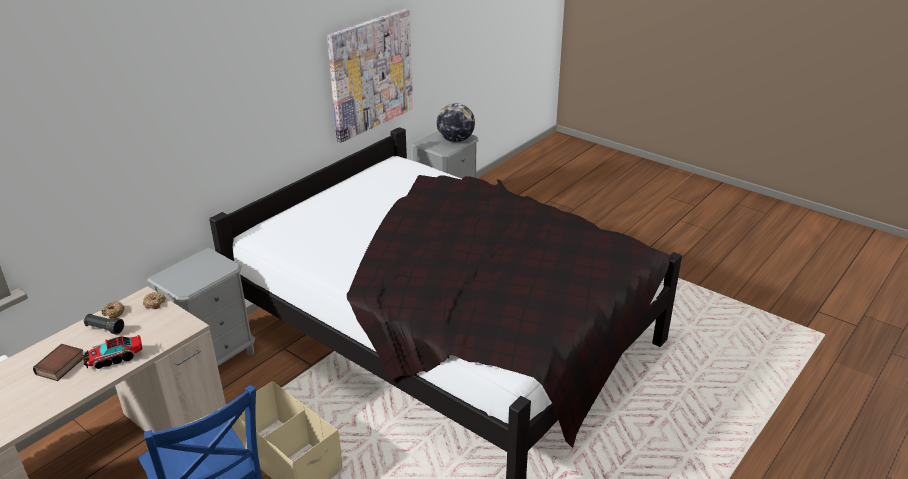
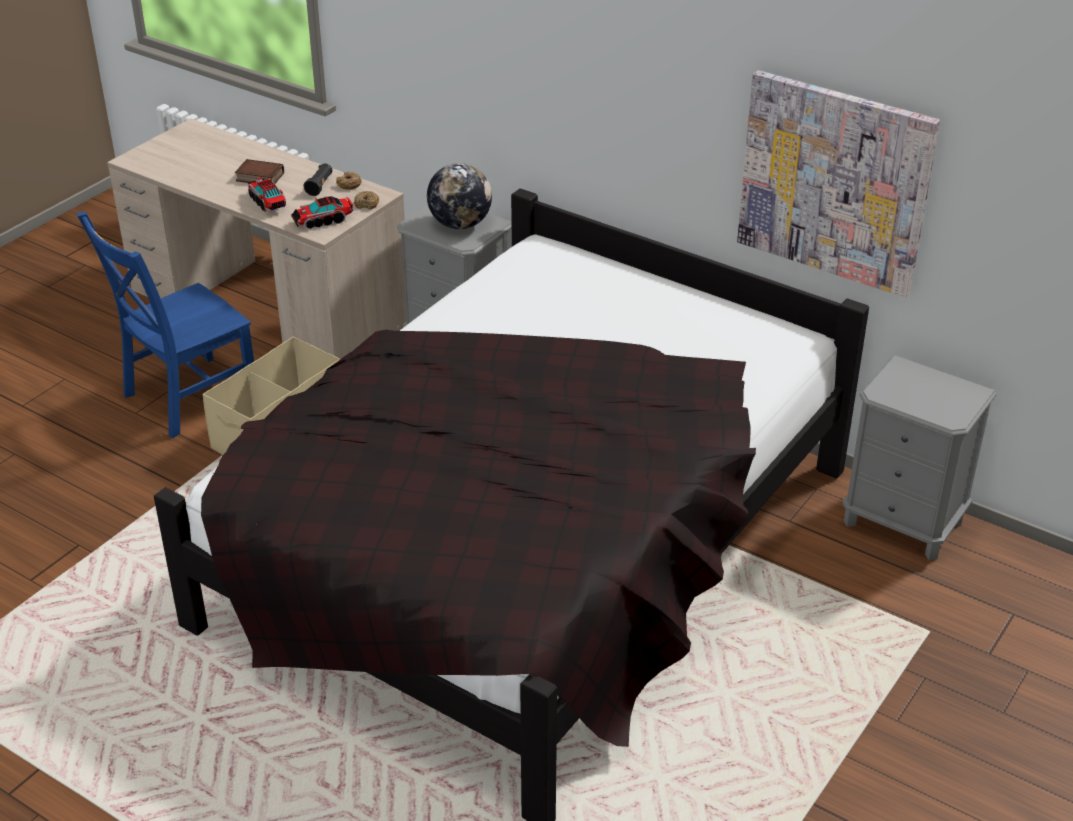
camera: 85 degrees right, 5 degrees up
globe [437,103,475,142] -> globe moved to [427,163,492,229]
none -> toy truck [291,196,354,229]

